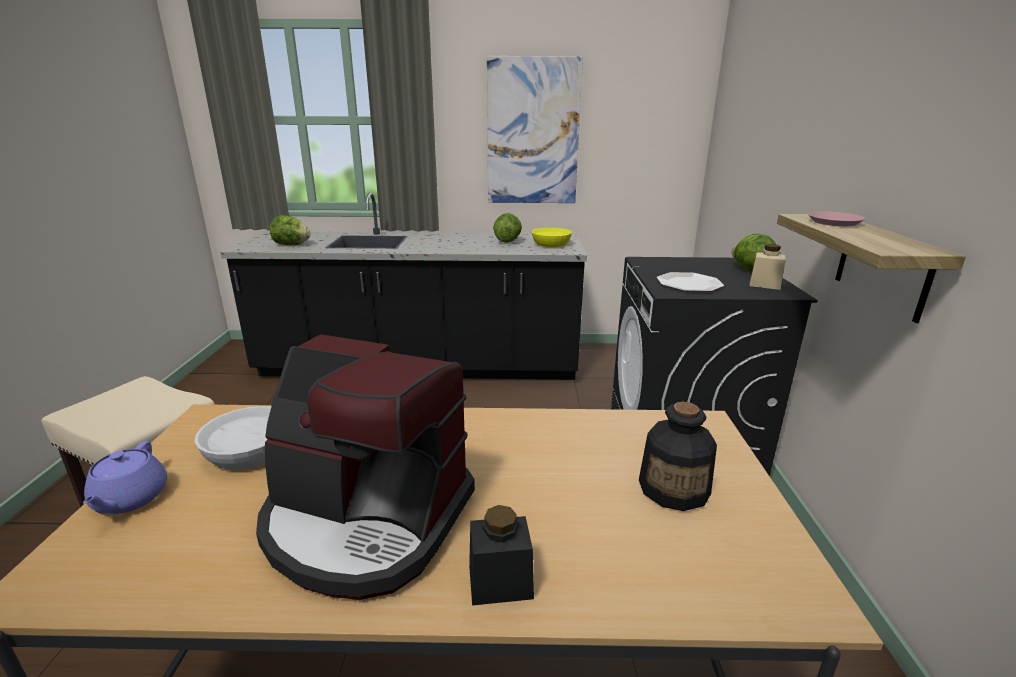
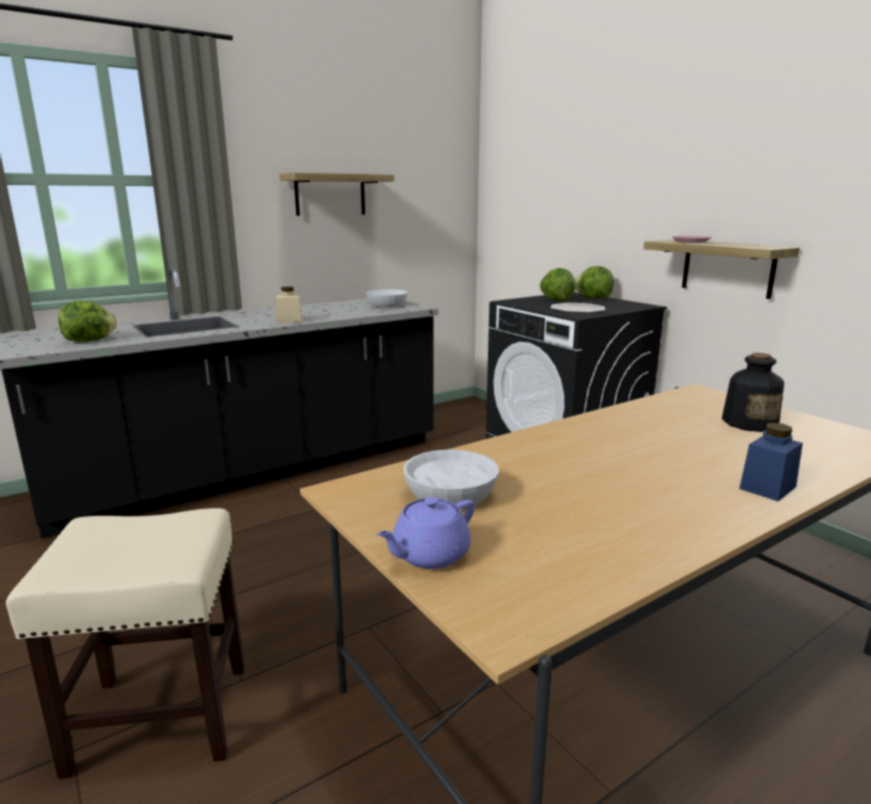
camera: 35 degrees left, 5 degrees down
purple teapot [83,441,167,514] -> purple teapot turned 90 degrees clockwise [376,497,475,569]
coffee machine [256,334,475,600] -> none
black jar [469,505,534,606] -> blue jar [739,423,803,501]
picture [487,56,583,203] -> shelf [279,173,394,216]
lettuce [493,213,522,243] -> lettuce moved to [539,268,576,301]
yellow bowl [532,228,572,247] -> white bowl [366,289,408,308]
beige jar [749,244,786,290] -> beige jar moved to [276,286,302,324]

